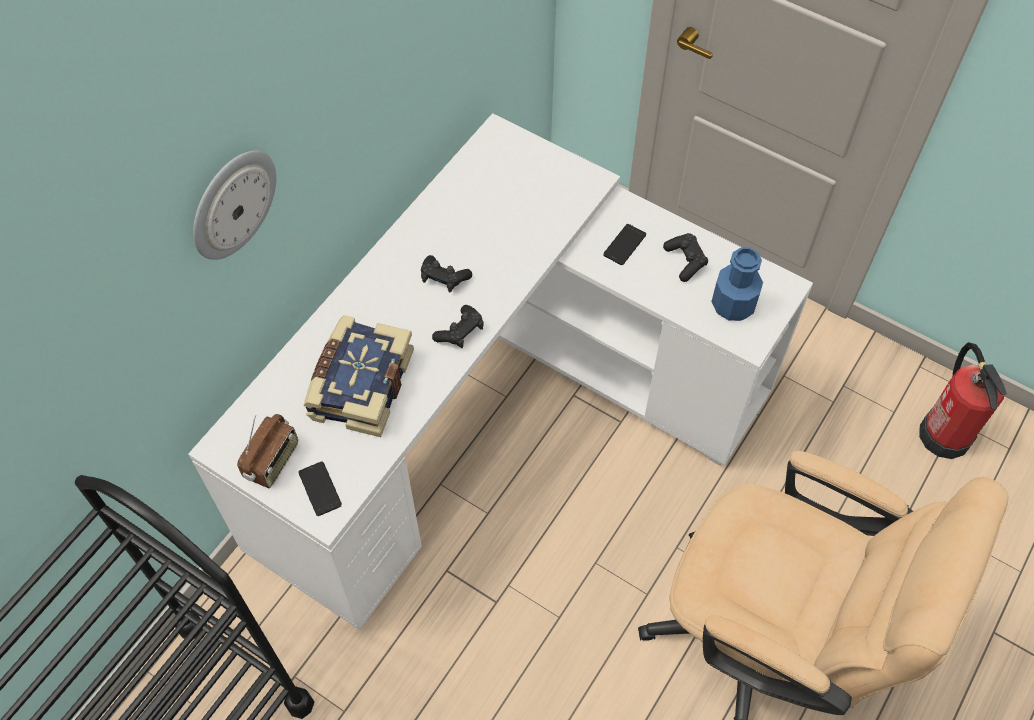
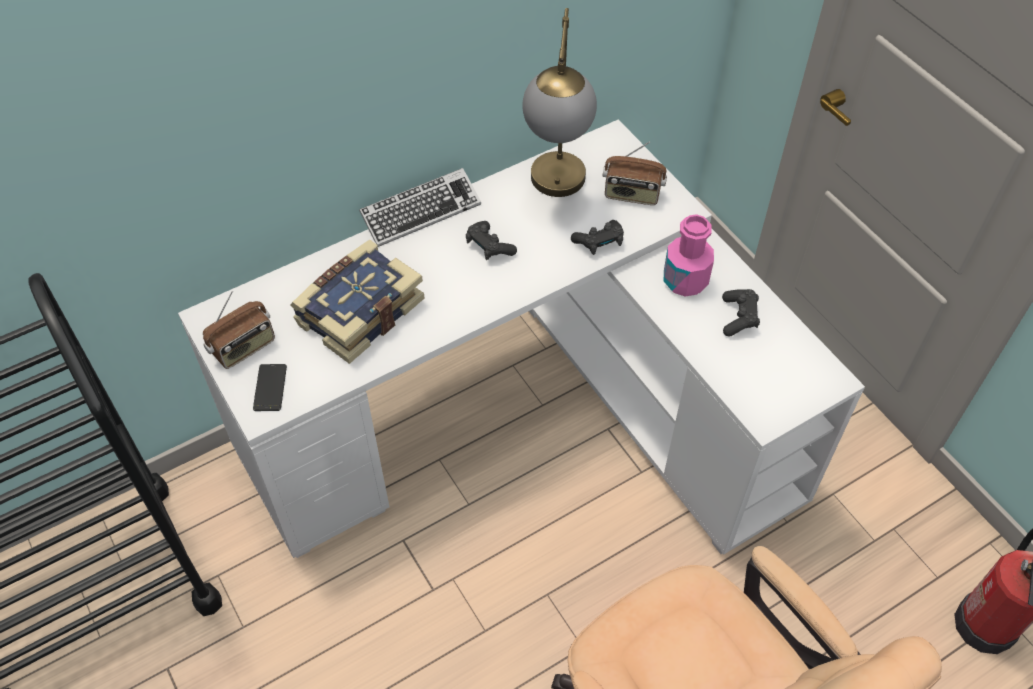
camera: 25 degrees right, 5 degrees down
wall clock [193,151,276,260] -> none
black game controller [432,305,484,348] -> black game controller moved to [571,220,624,255]
phone [603,224,646,265] -> pink bottle [664,214,714,297]
blue bottle [711,247,763,321] -> none
none -> keyboard [359,168,481,247]
none -> table lamp [523,8,597,197]
none -> radio [603,142,667,205]

